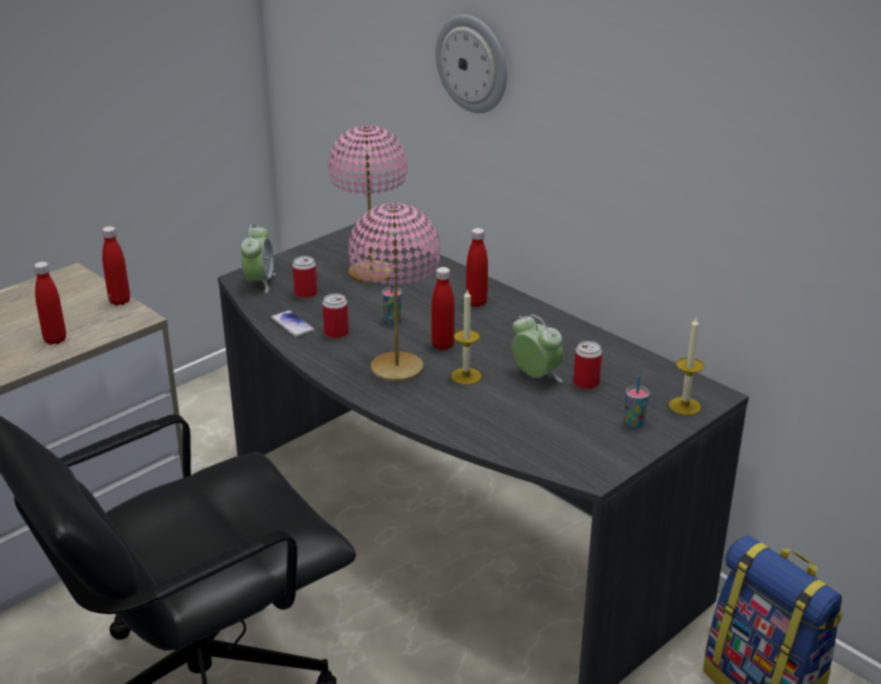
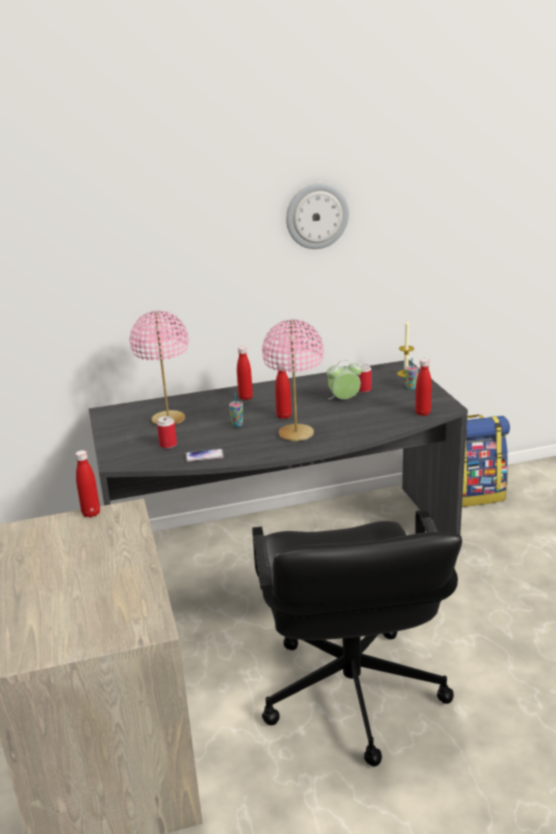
camera: 60 degrees left, 5 degrees down
red bottle [34,262,66,345] -> red bottle moved to [415,359,432,416]
alarm clock [241,224,276,293] -> none
can [323,294,349,339] -> none
wall clock [436,14,507,113] -> wall clock moved to [286,183,349,249]
candle [451,288,481,385] -> none

